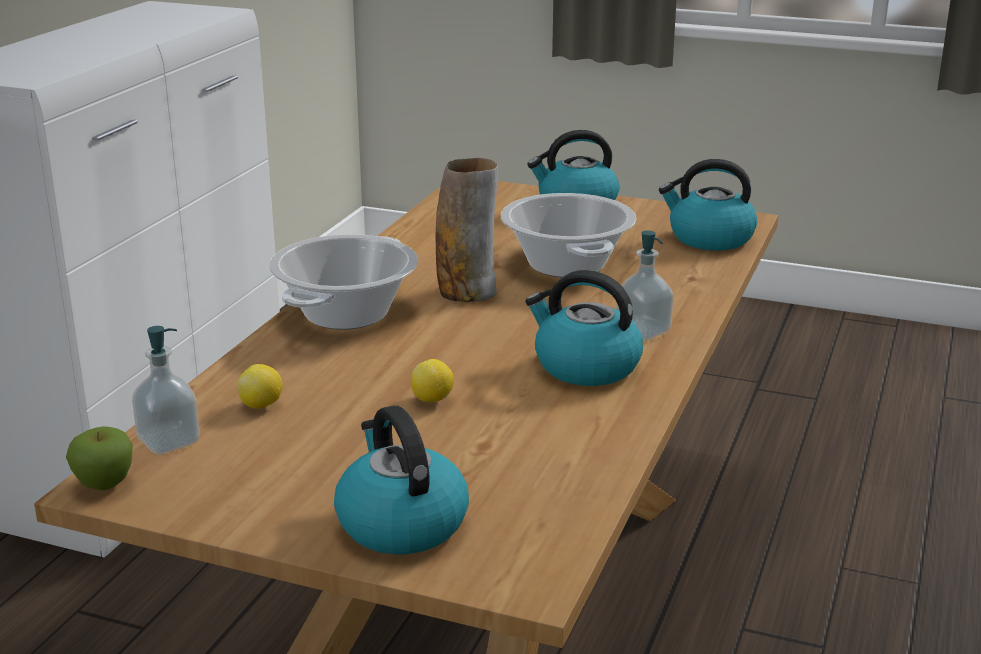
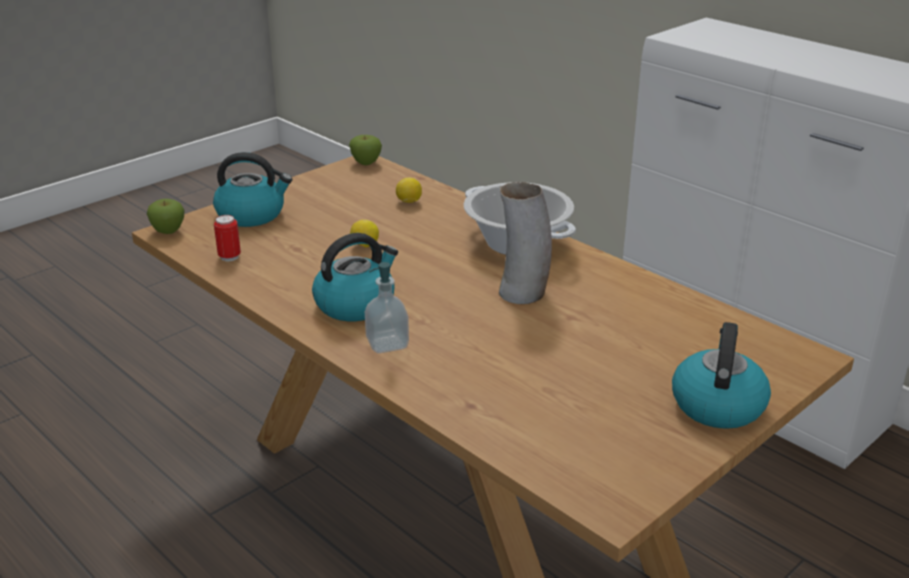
camera: 115 degrees right, 5 degrees up
soap dispenser [132,326,200,455] -> none
cooking pot [501,193,636,277] -> none
kettle [659,159,757,251] -> none
none -> apple [147,199,184,234]
none -> can [214,215,241,261]

